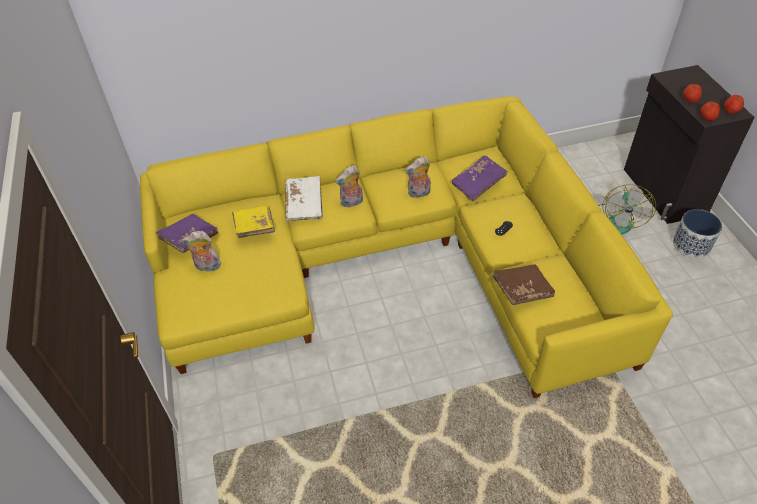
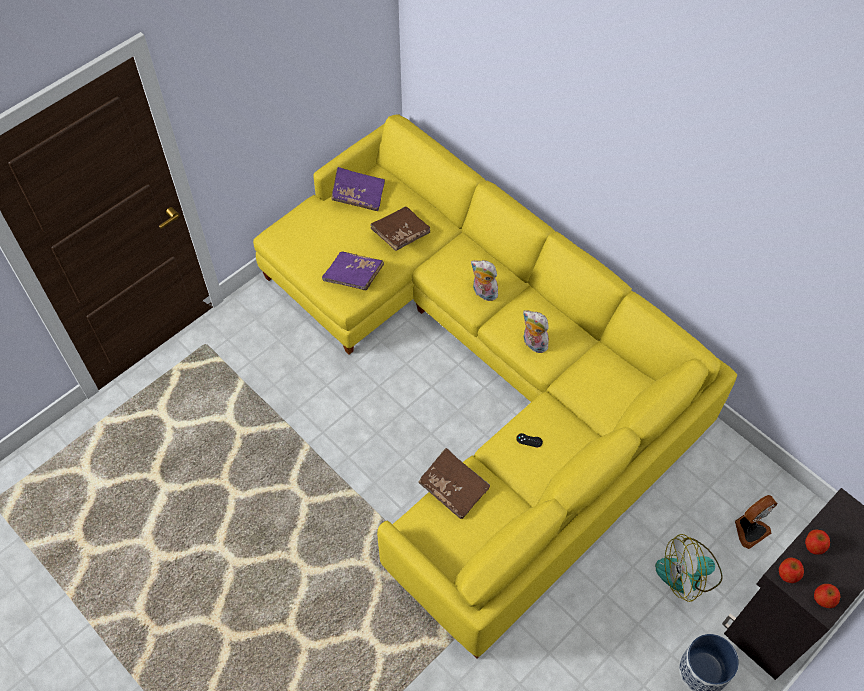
camera: 60 degrees right, 10 degrees up
plush toy [182,231,221,272] -> none
yellow book [232,205,275,238] -> brown book [370,207,430,251]
white book [285,176,323,221] -> none
purple book [452,156,508,201] -> purple book moved to [322,252,384,291]
none -> fan [735,495,777,549]

